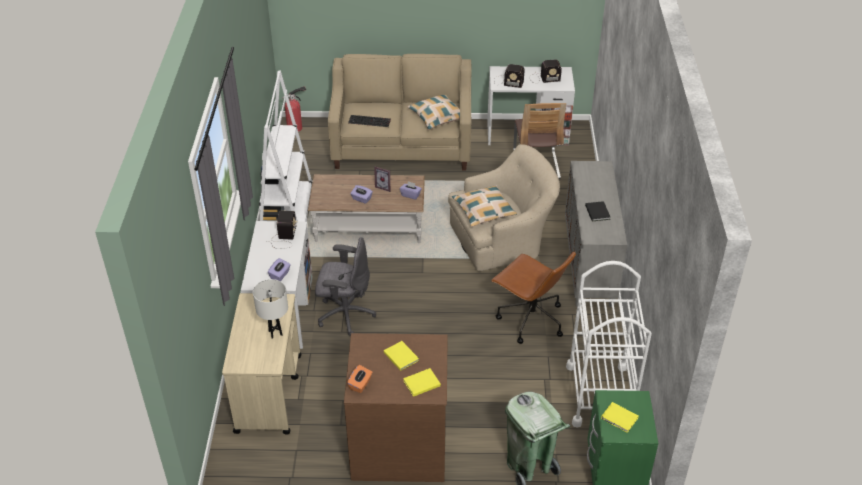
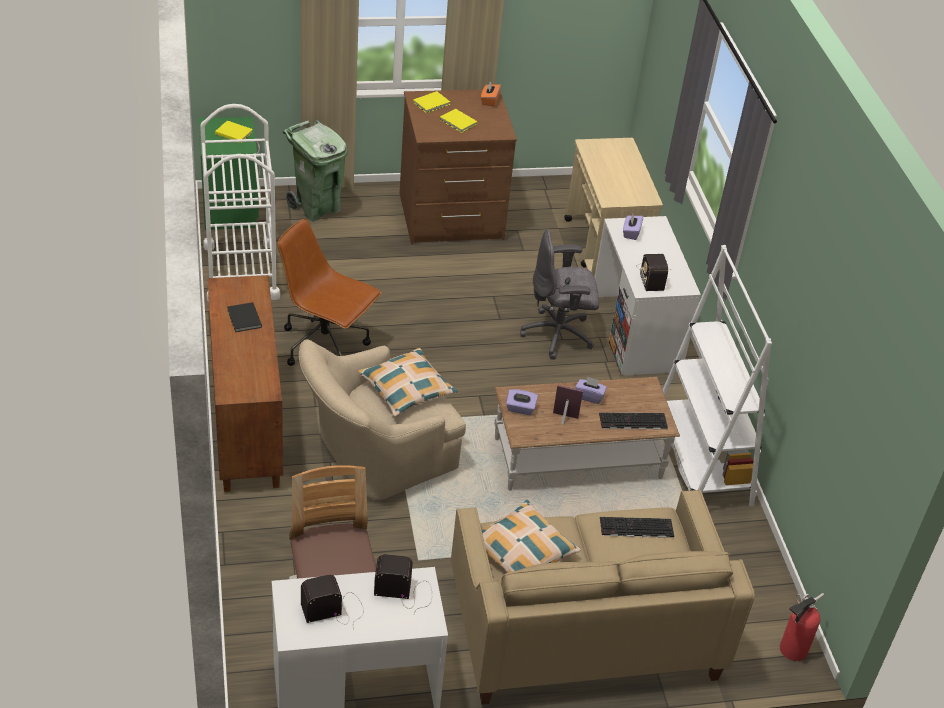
camera: 165 degrees right, 0 degrees up
white table lamp [253,279,288,339] -> none
grey cabinet [565,161,627,307] -> brown cabinet [207,275,283,492]
none -> keyboard [599,413,668,429]

